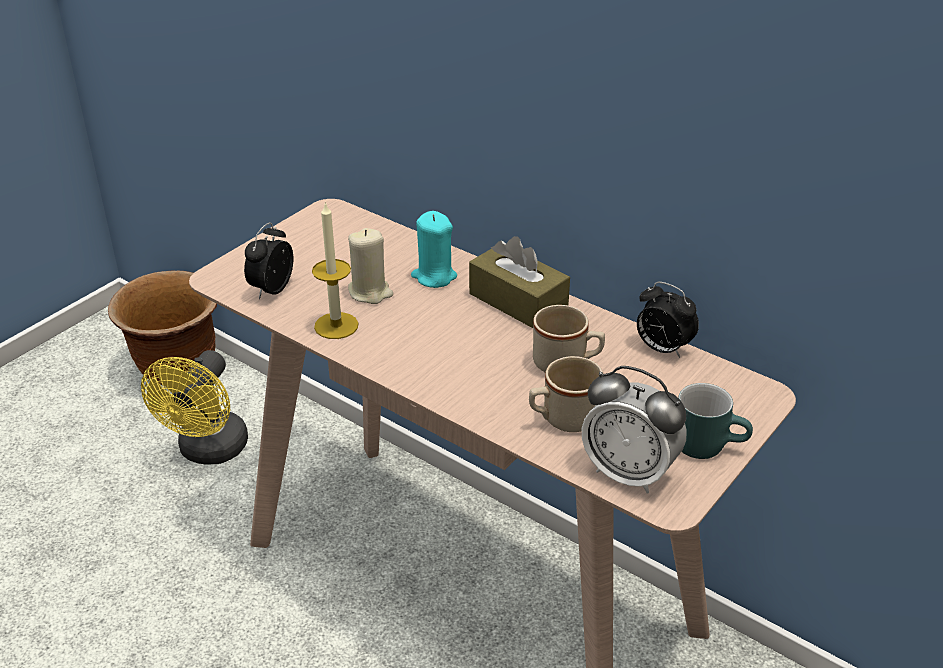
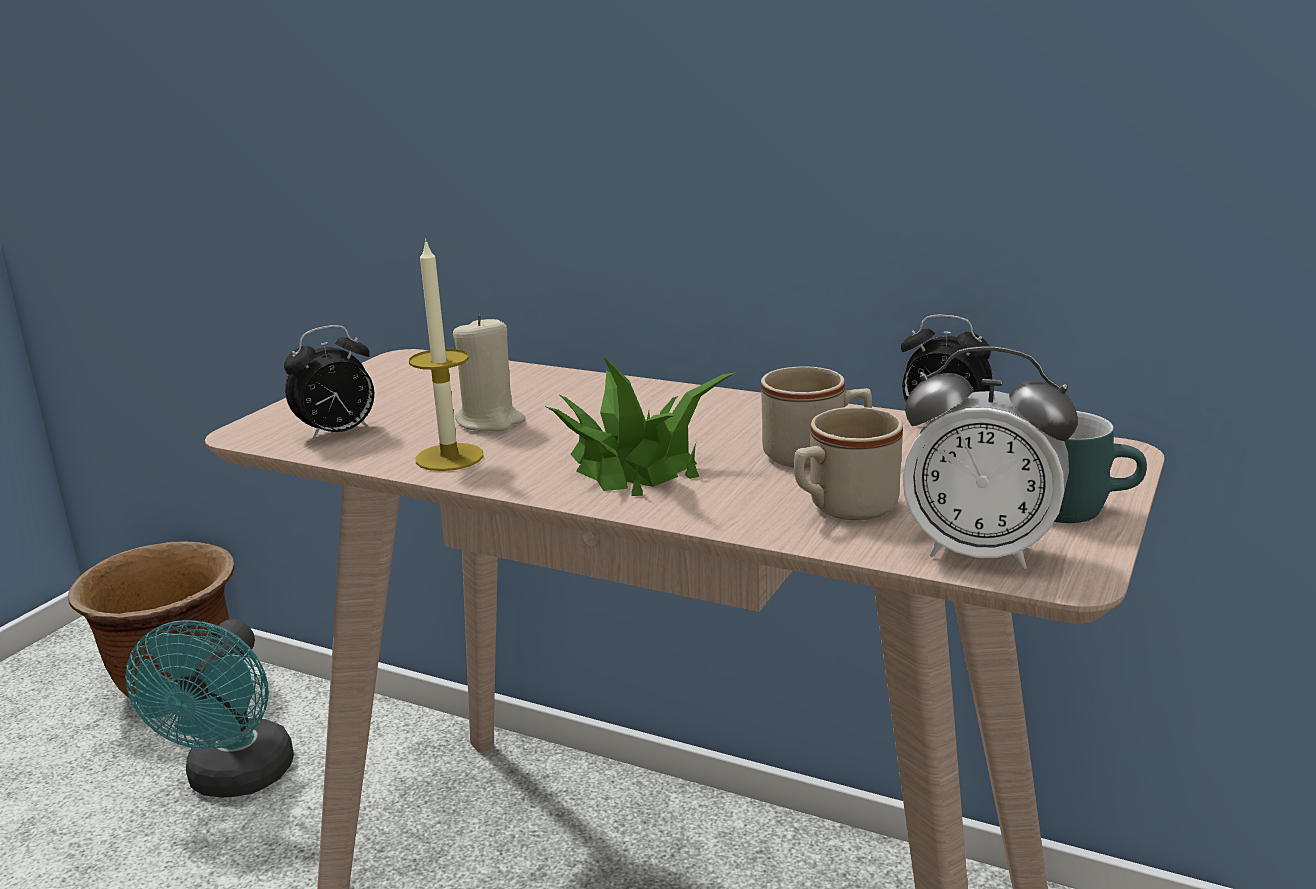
camera: 10 degrees left, 15 degrees down
yellow fan [141,350,248,464] -> turquoise fan [125,619,294,797]
alarm clock [244,222,293,299] -> alarm clock turned 135 degrees counterclockwise [284,325,374,442]
turquoise candle [411,211,457,288] -> none
brown tissue box [469,236,570,328] -> none
none -> potted plant [547,358,736,496]

